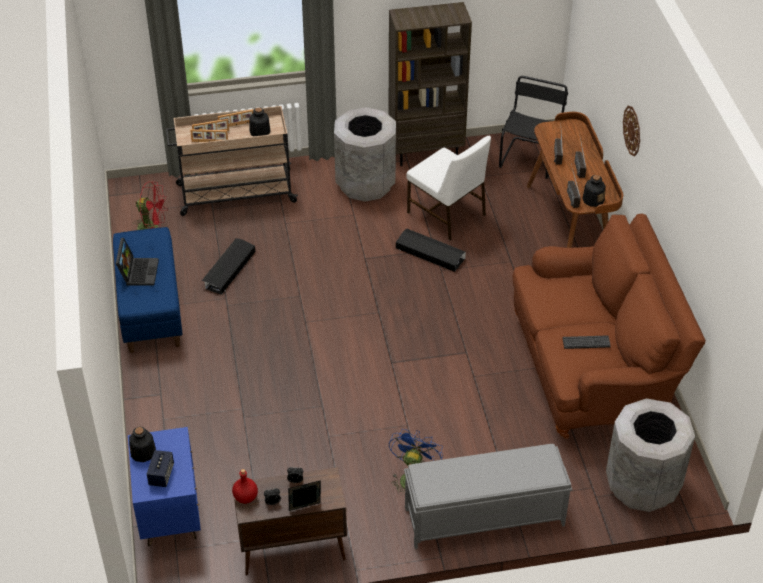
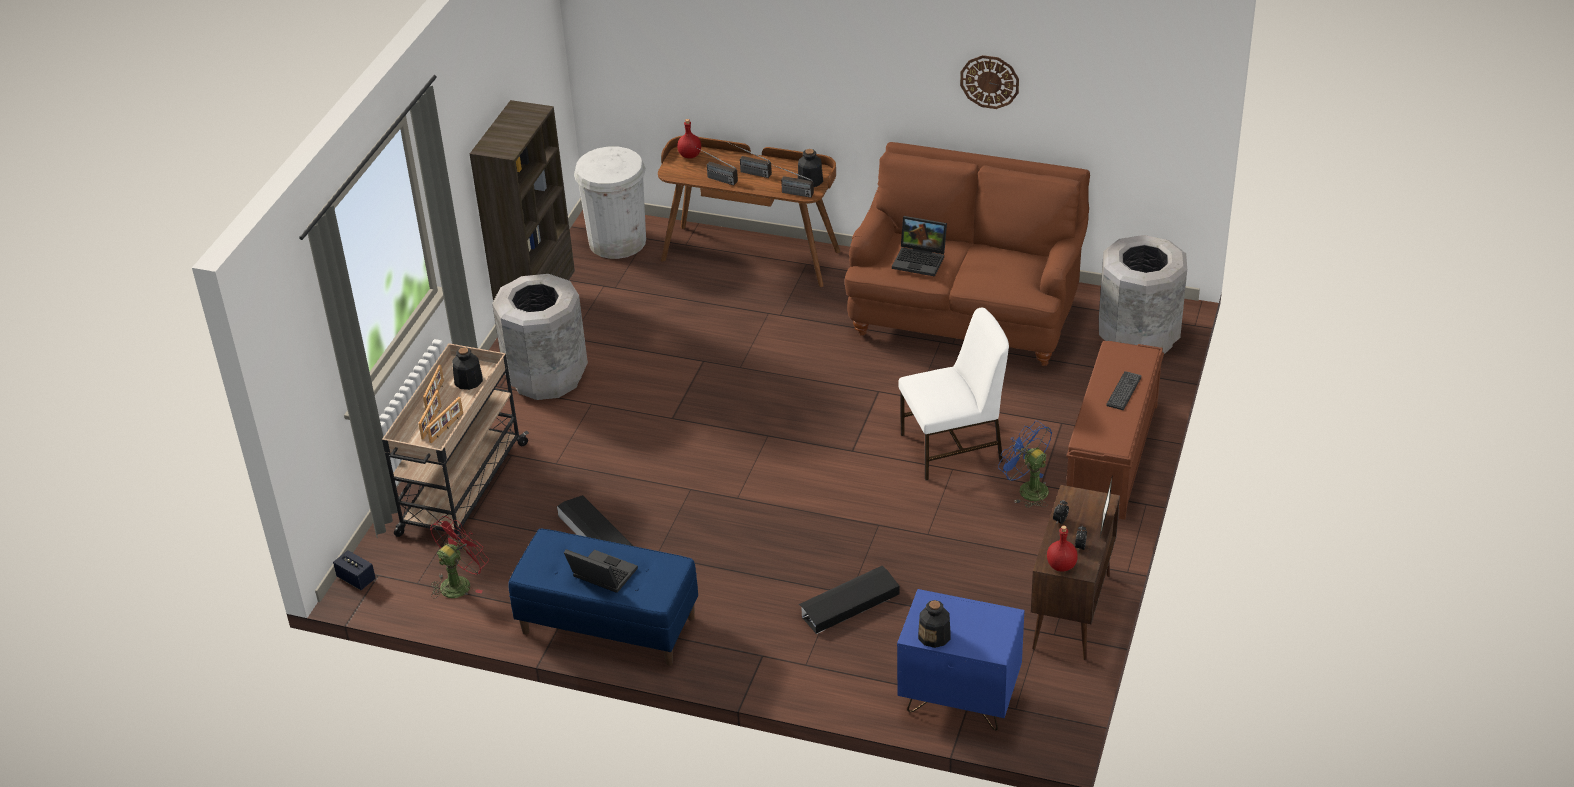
camera: 60 degrees left, 5 degrees down
speaker [147,450,174,487] -> speaker moved to [333,550,376,590]
black storage box [396,228,466,272] -> black storage box moved to [799,565,900,634]
grey bench [404,444,572,549] -> brown bench [1066,341,1164,520]
white chair [406,136,491,240] -> white chair moved to [898,308,1009,480]
black chair [499,76,568,179] -> white trash can [574,146,646,259]
keyboard [563,335,611,349] -> keyboard moved to [1106,371,1141,410]
wall clock [623,106,640,156] -> wall clock moved to [960,55,1019,109]
none -> red bottle [677,119,701,158]
none -> laptop [892,216,947,277]

